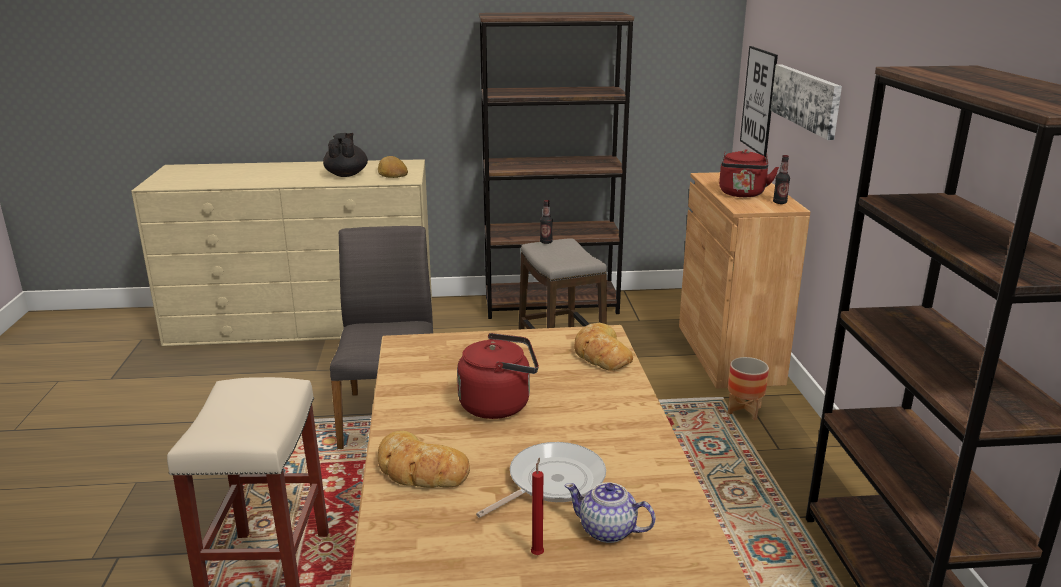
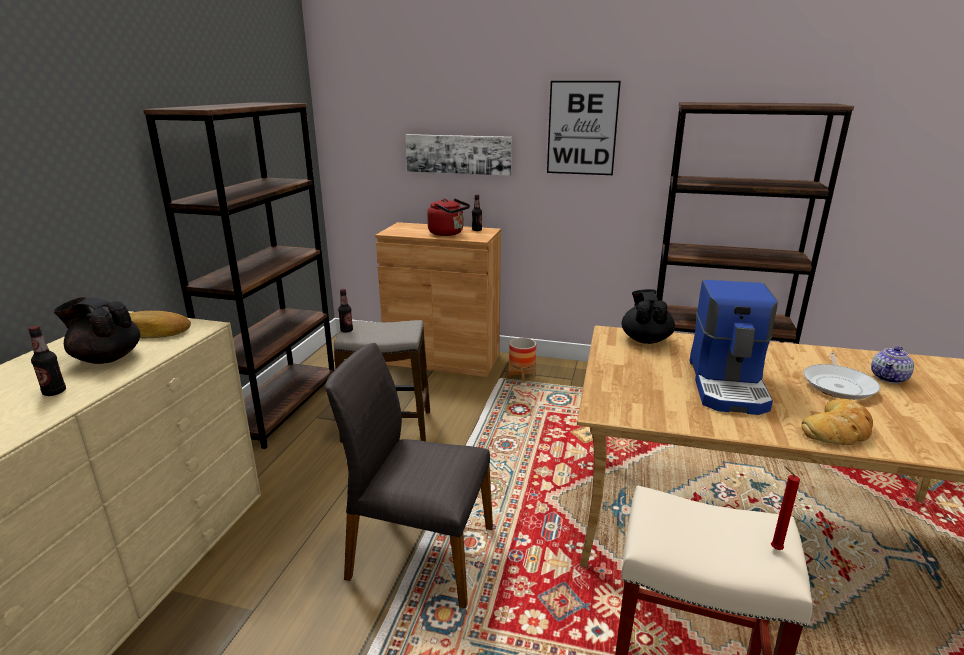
camera: 70 degrees left, 0 degrees up
red kettle [457,333,539,419] -> coffee machine [690,280,778,415]
frying pan [476,442,606,518] -> frying pan turned 135 degrees counterclockwise [803,352,880,400]
red candle [531,458,544,555] -> red candle moved to [771,466,800,550]
bread [574,323,633,371] -> black teapot [622,289,675,344]
picture [740,46,778,157] -> picture moved to [547,81,621,175]
none -> bottle [28,326,66,396]

